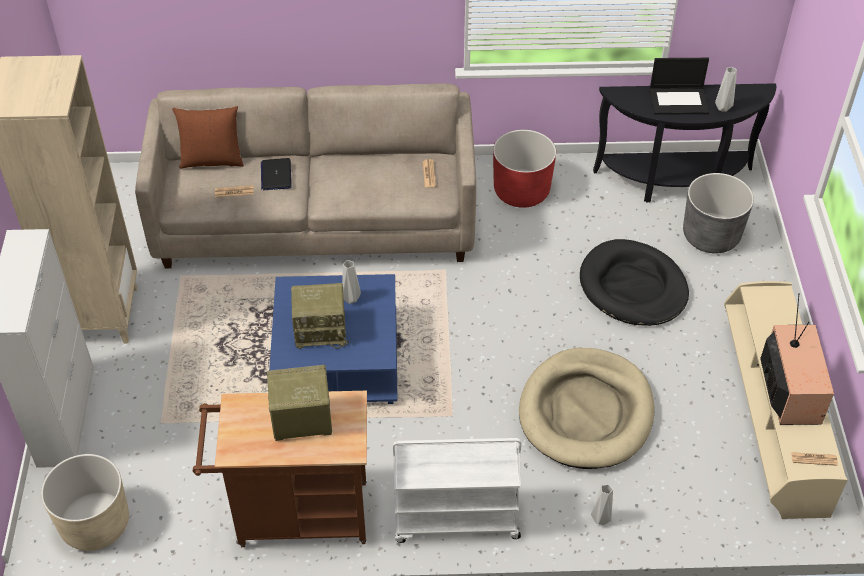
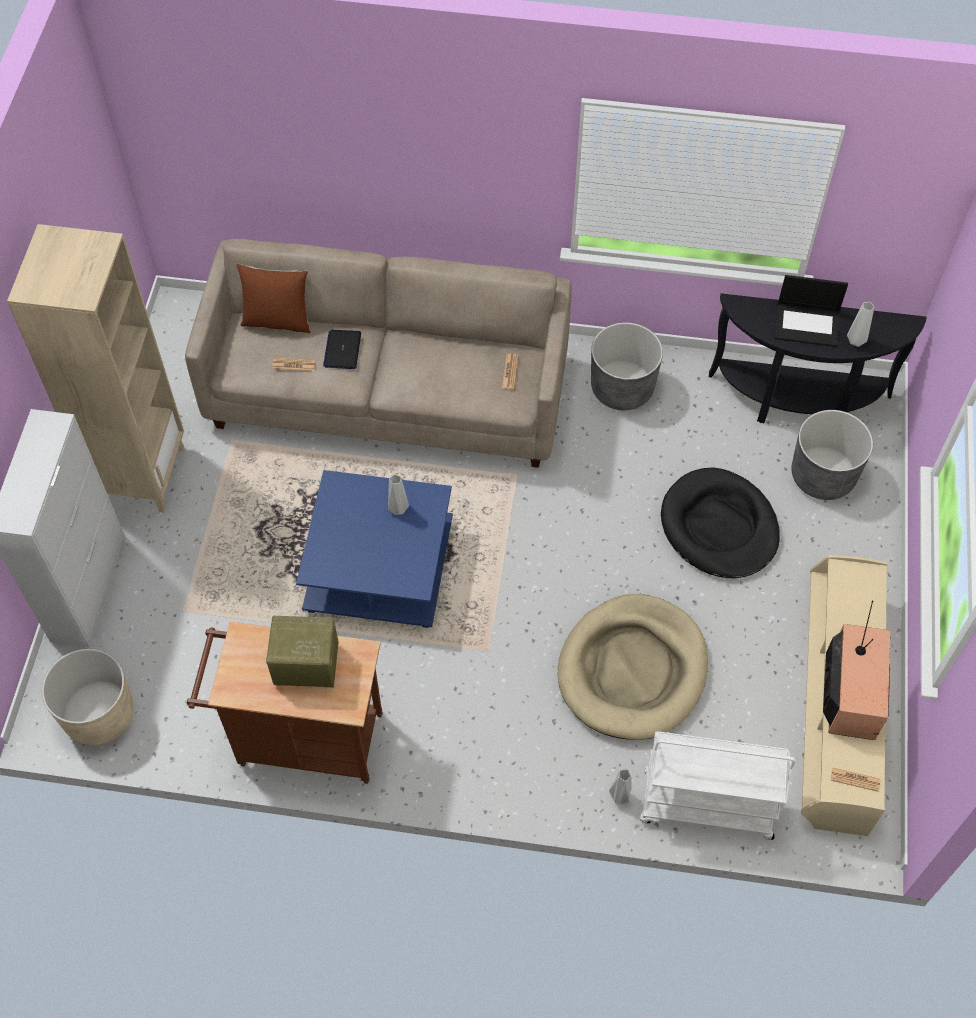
camera: 10 degrees right, 10 degrees up
radio [291,283,349,349] -> none
white cart [393,438,521,543] -> white cart moved to [640,731,795,840]
red planter [493,130,556,208] -> grey planter [591,322,663,410]

